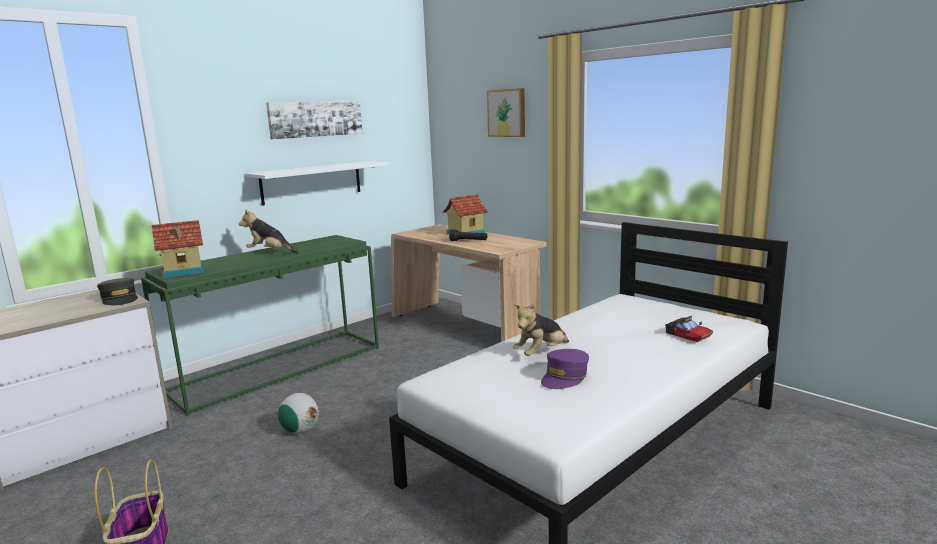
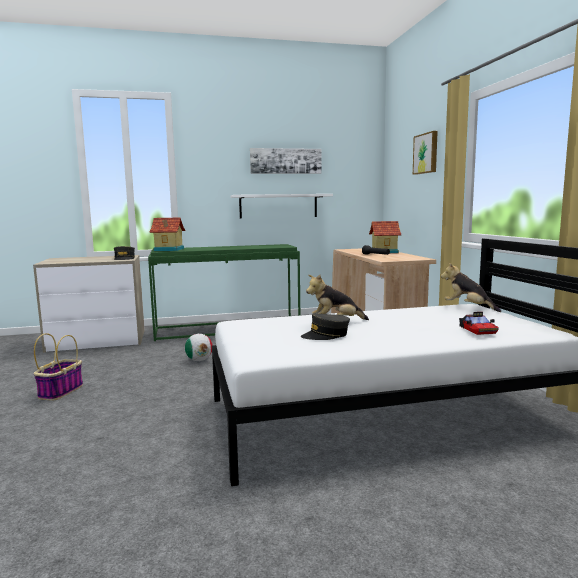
camera: 30 degrees right, 5 degrees down
plush toy [239,210,299,253] -> plush toy moved to [441,262,501,312]
purple cap [541,349,589,389] -> grey cap [301,314,350,340]

